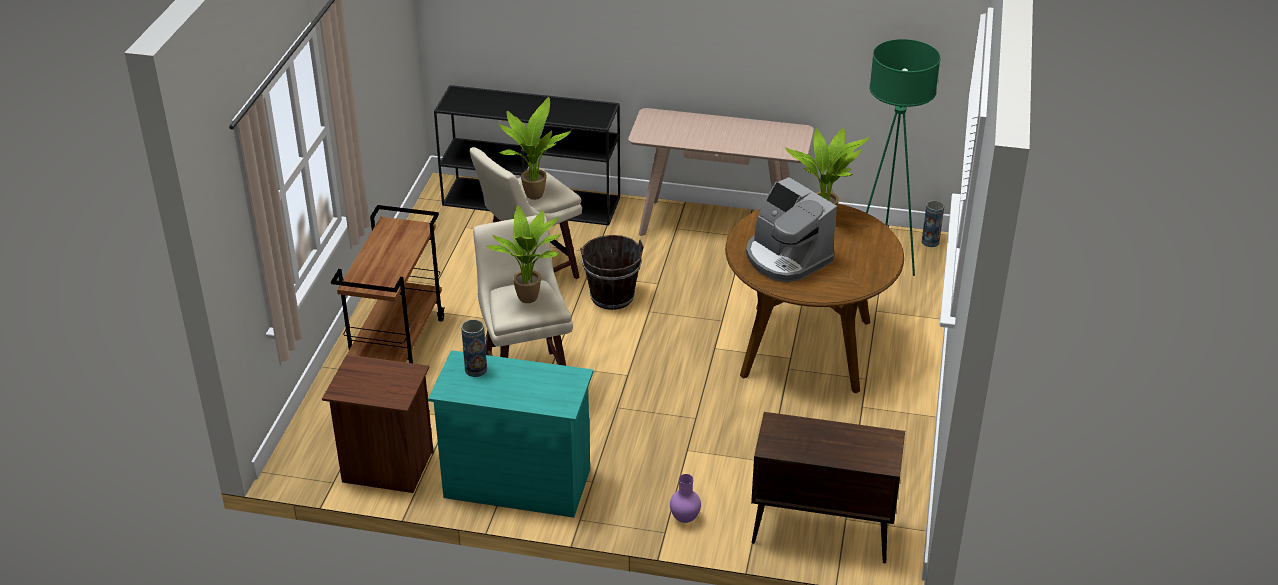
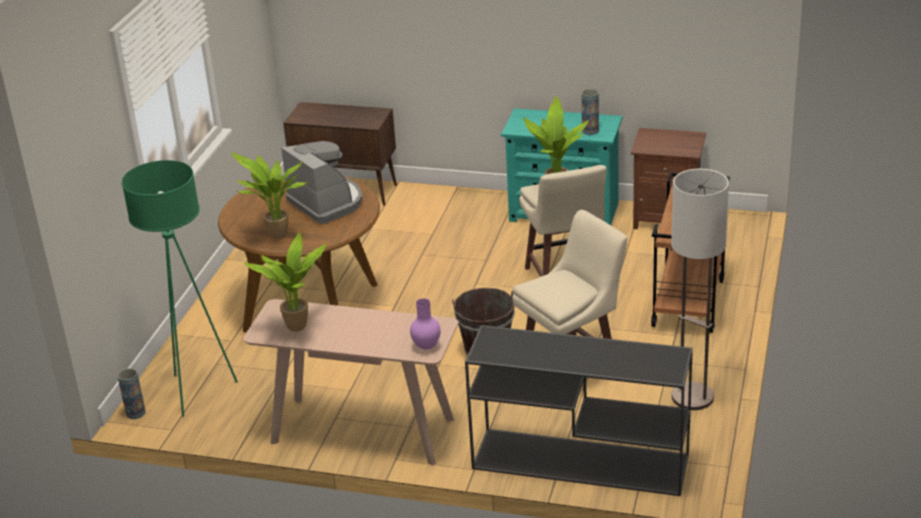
camera: 175 degrees left, 5 degrees down
potted plant [498,97,572,200] -> potted plant moved to [244,232,326,332]
purple vase [670,474,701,523] -> purple vase moved to [410,298,441,350]
none -> floor lamp [671,169,729,410]

